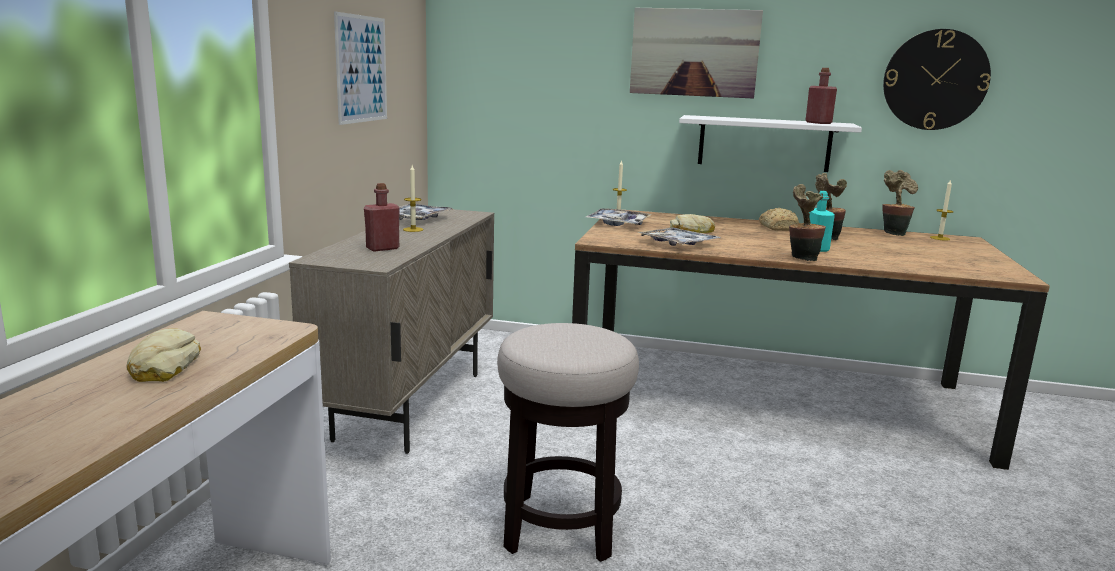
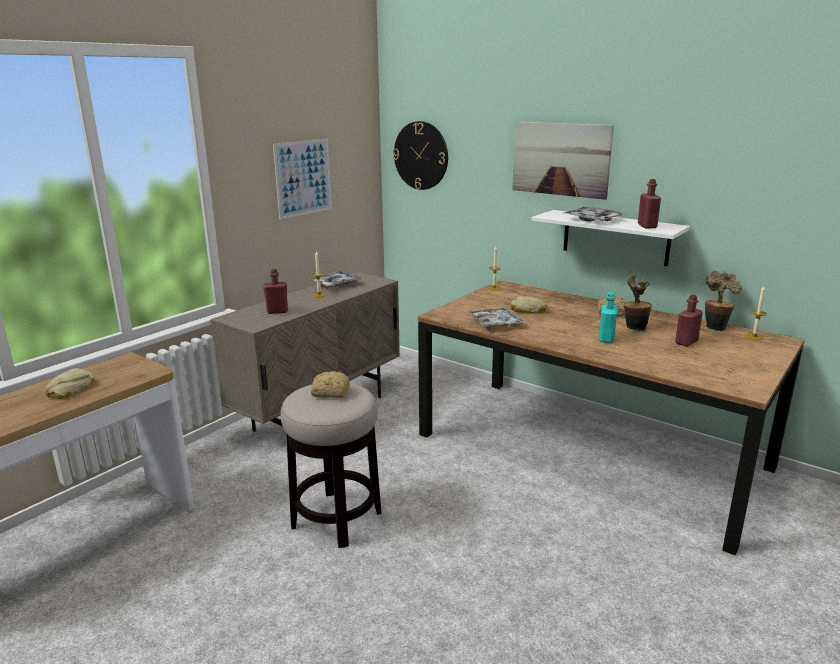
camera: 25 degrees right, 5 degrees up
tray [586,208,652,226] -> tray moved to [563,207,624,222]
potted plant [789,184,826,261] -> none
wall clock [883,29,991,130] -> wall clock moved to [393,121,448,190]
none -> bread [311,371,350,398]
none -> red bottle [675,295,703,347]

